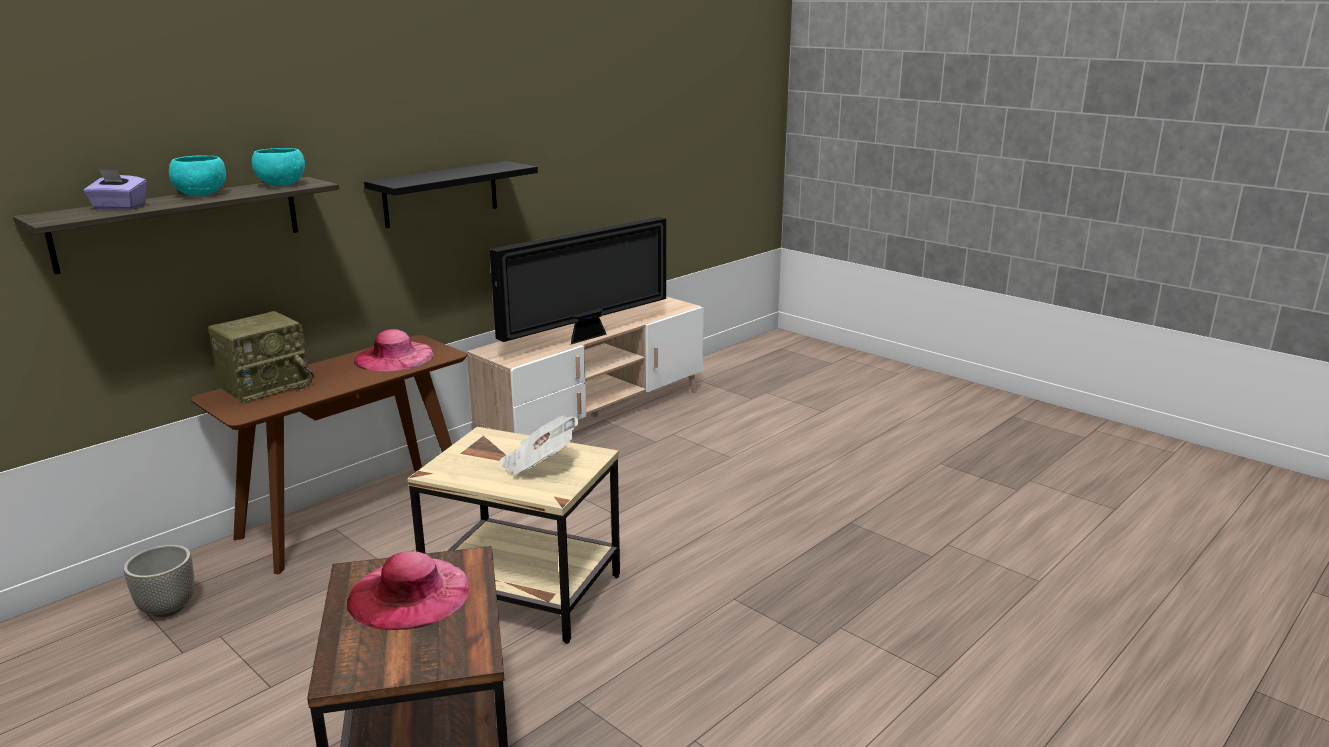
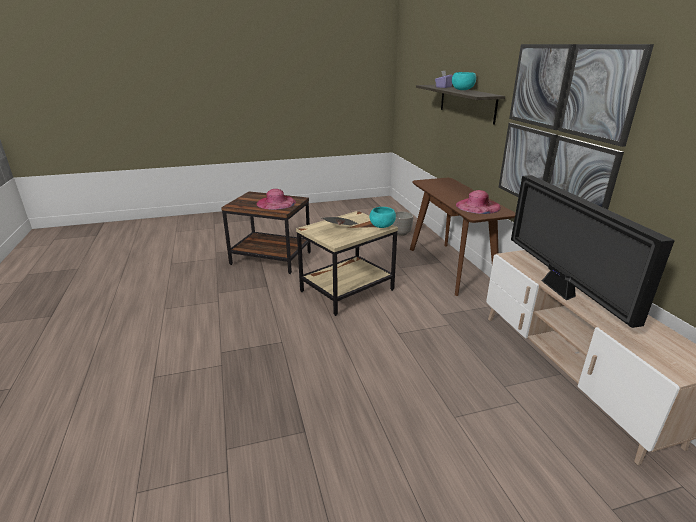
camera: 120 degrees right, 5 degrees up
radio [208,311,314,404] -> none
turquoise bowl [252,148,305,186] -> turquoise bowl moved to [370,207,396,228]
black shelf [364,161,538,228] -> picture [498,44,654,210]

